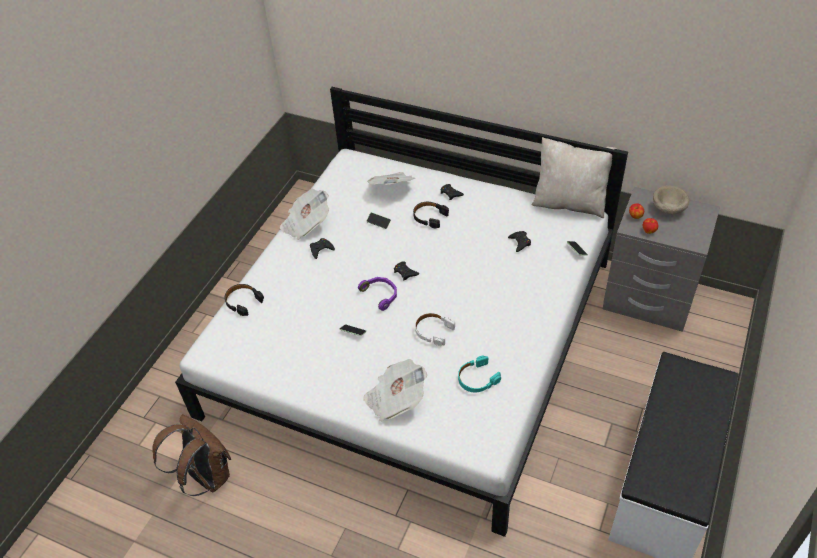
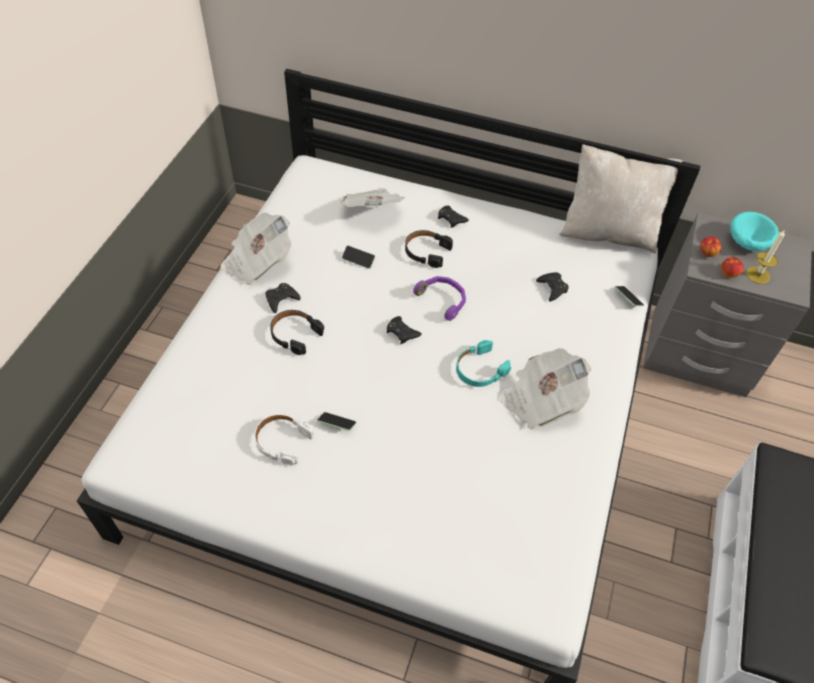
camera: 10 degrees left, 5 degrees up
brown backpack [152,414,231,496] -> none
black headphones [225,284,264,316] -> black headphones moved to [270,310,324,355]
purple headphones [358,277,397,311] -> purple headphones moved to [413,276,466,321]
newspaper [363,359,427,422] -> newspaper moved to [500,348,591,430]
white headphones [415,313,455,346] -> white headphones moved to [254,414,314,466]
turquoise headphones [458,356,501,392] -> turquoise headphones moved to [456,340,511,387]
beige bowl [653,185,689,214] -> turquoise bowl [730,212,779,251]
none -> candle [746,230,785,284]

